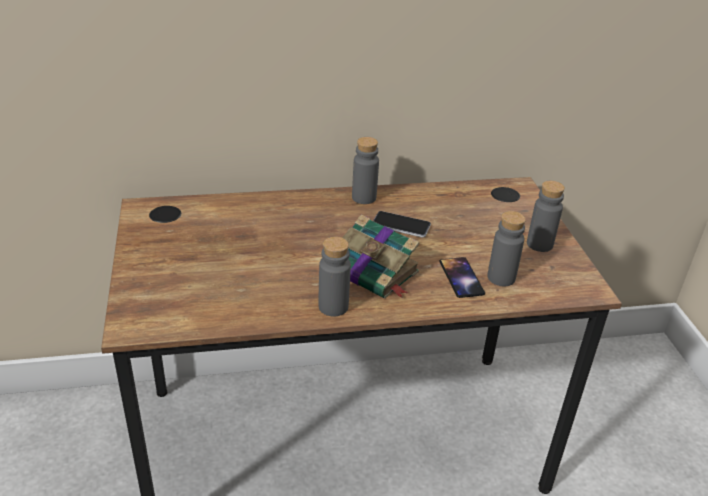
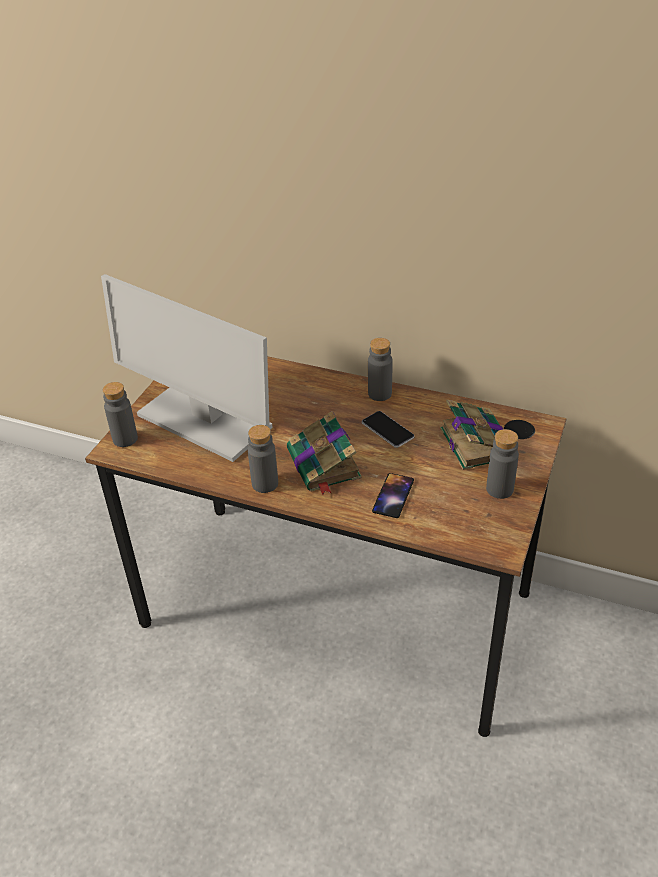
camera: 35 degrees right, 5 degrees up
grey bottle [487,211,526,286] -> grey bottle moved to [103,382,138,447]
none -> monitor [101,274,273,462]
none -> book [440,400,503,470]

